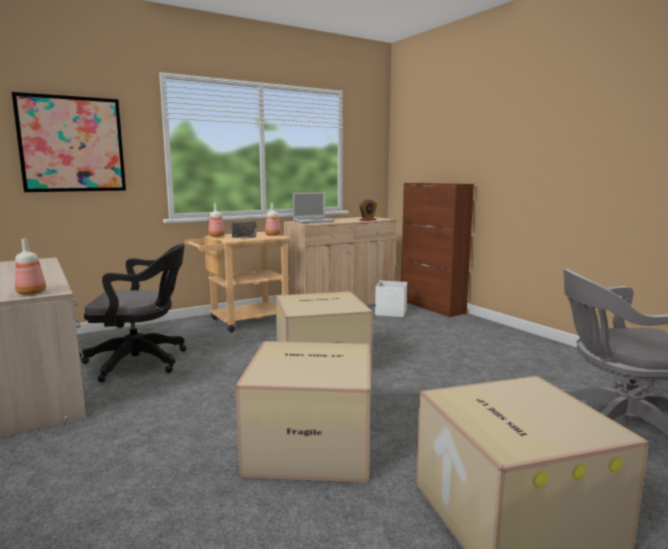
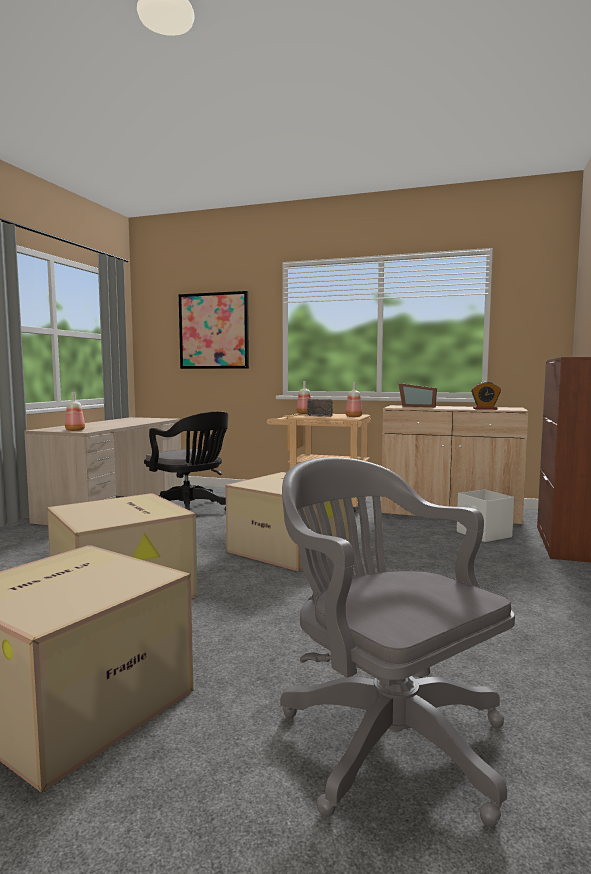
camera: 50 degrees right, 5 degrees down
laptop [293,192,335,223] -> picture frame [398,383,437,407]

